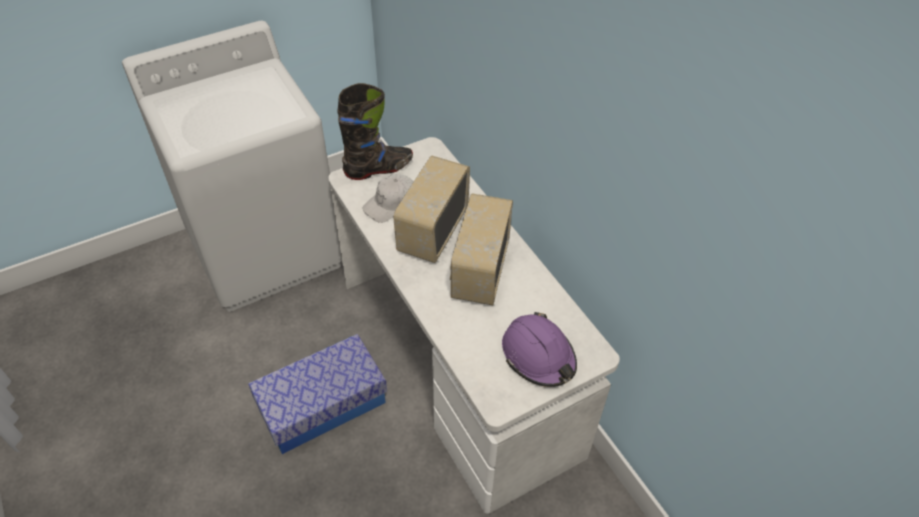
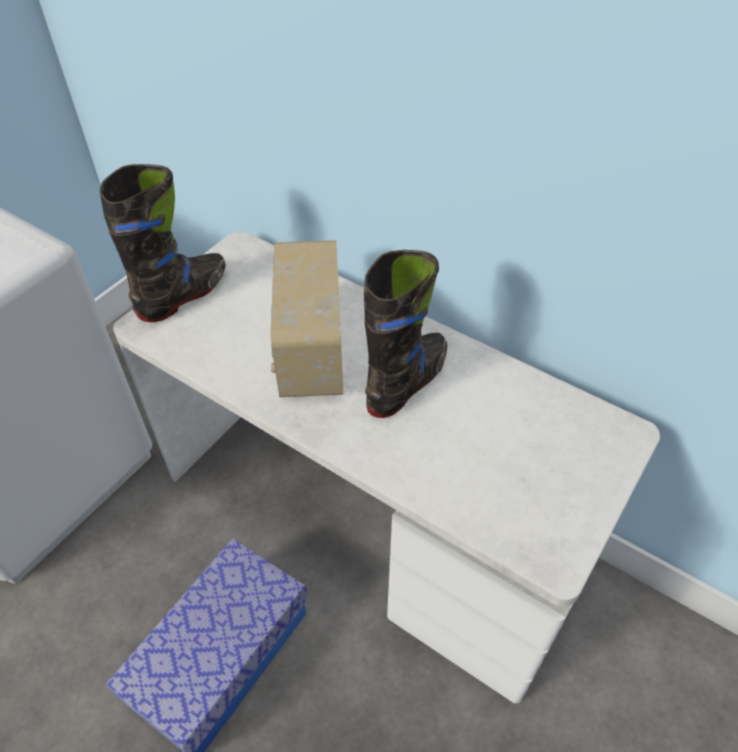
camera: 25 degrees left, 0 degrees up
white cap [362,174,414,223] -> none
radio [450,193,513,305] -> black boot [364,250,447,418]
purple hard hat [502,312,577,387] -> none

